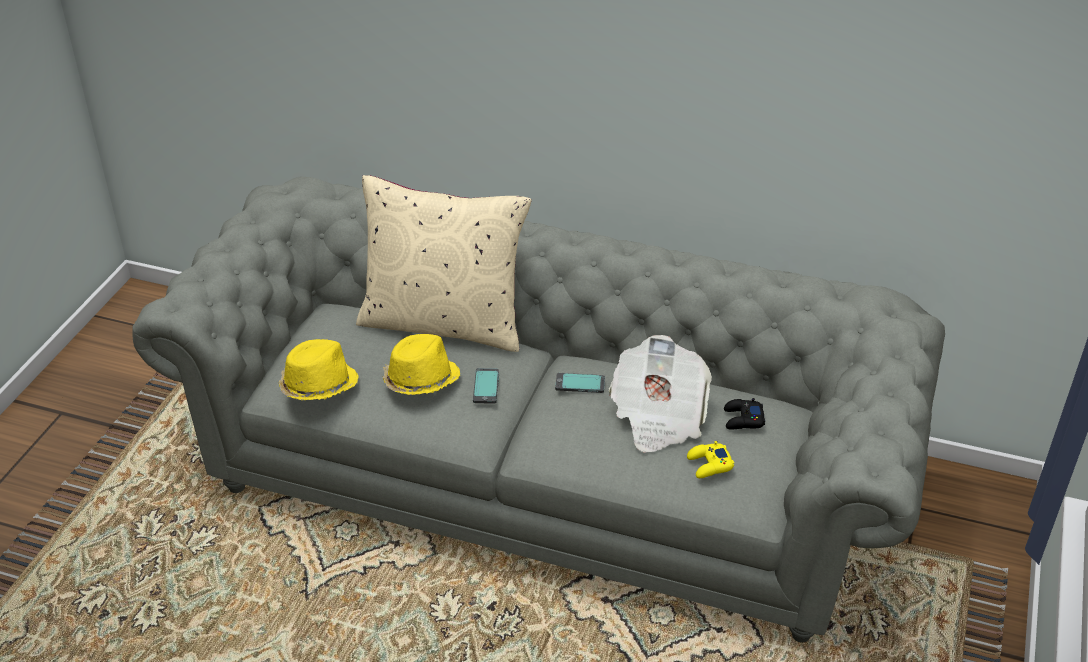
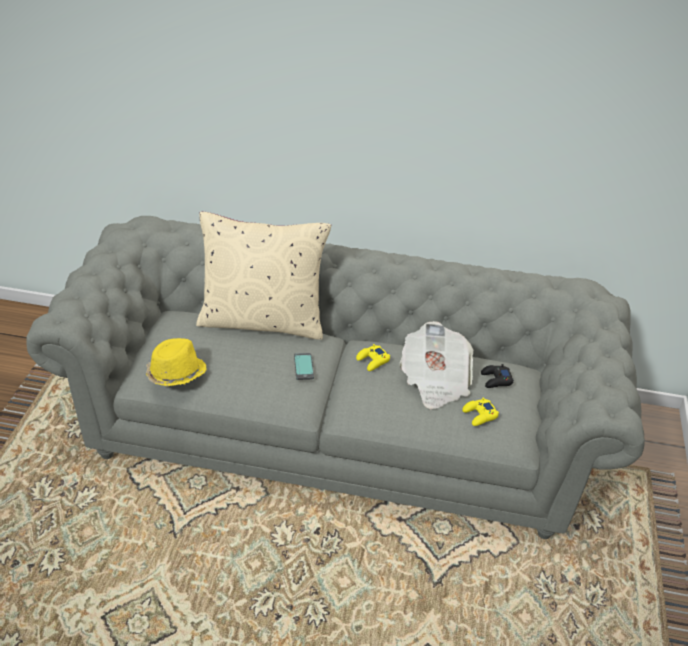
camera: 10 degrees left, 0 degrees up
yellow hat [383,334,460,395] -> none
phone [555,373,605,393] -> yellow game controller [356,344,390,371]

